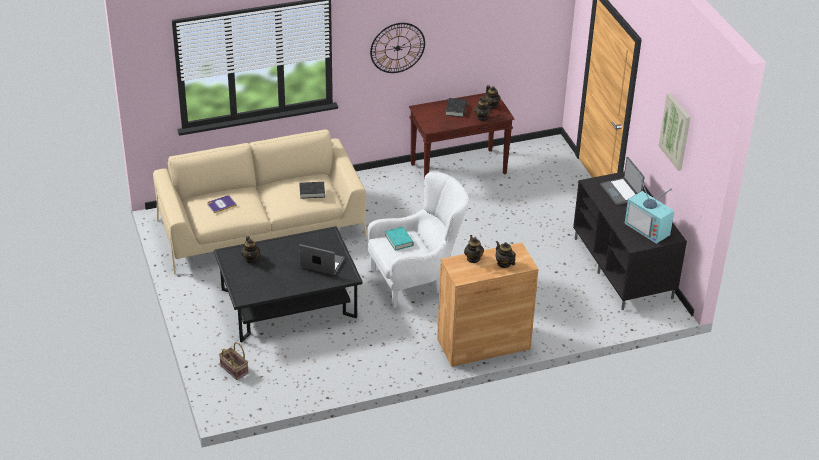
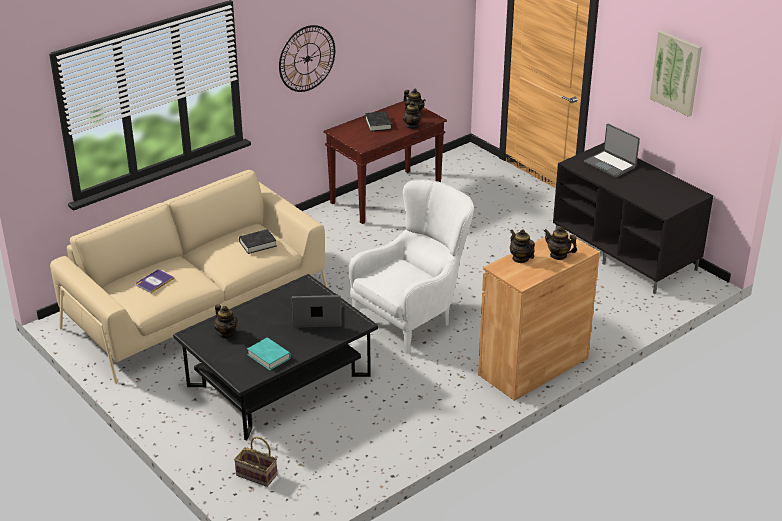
camera: 20 degrees left, 5 degrees down
turquoise book [385,227,414,251] -> turquoise book moved to [247,338,291,370]
television [624,172,674,244] -> none

